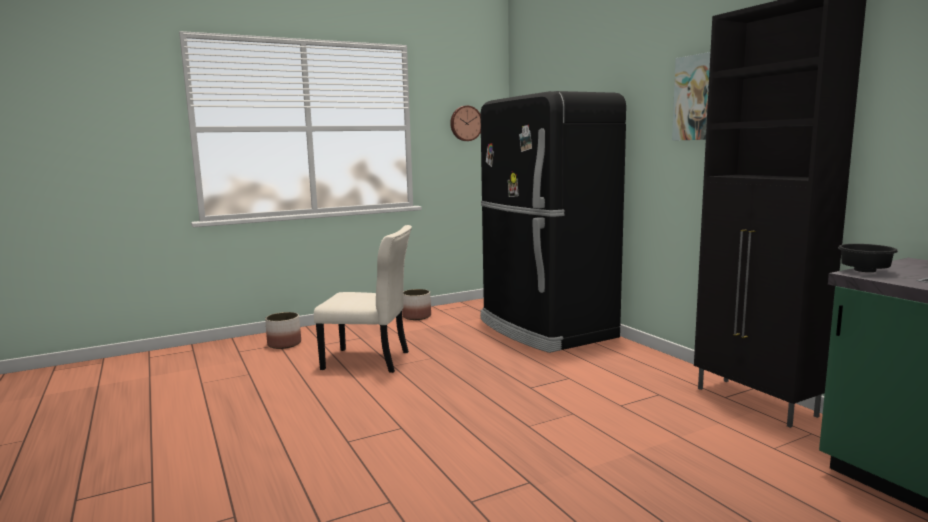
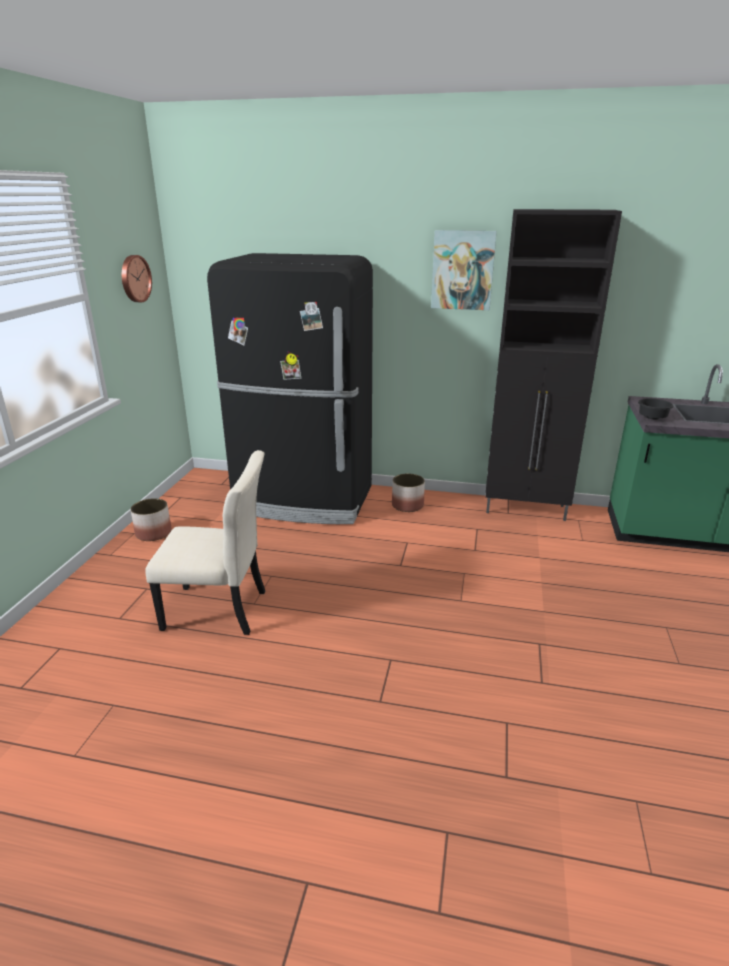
camera: 50 degrees left, 15 degrees up
planter [265,312,301,349] -> planter moved to [392,474,425,512]
beige chair [314,225,412,373] -> beige chair turned 45 degrees clockwise [145,450,265,635]

